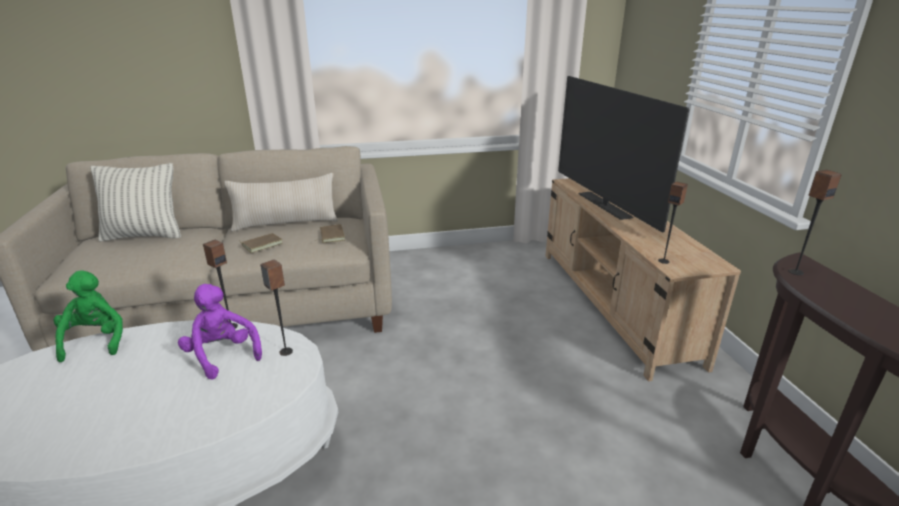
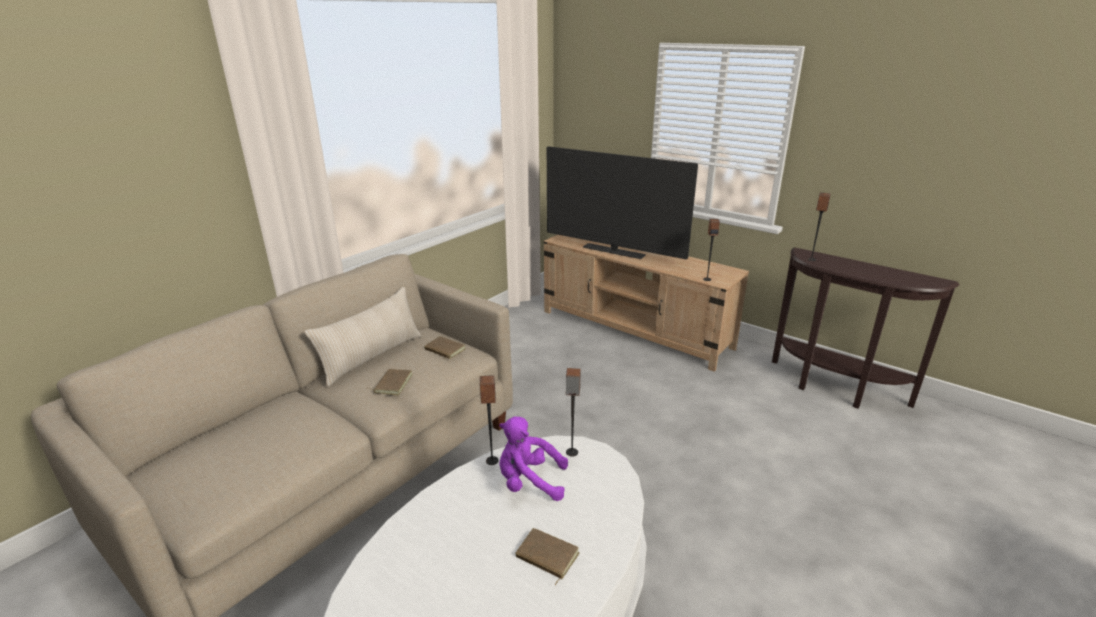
camera: 40 degrees left, 0 degrees up
green plush toy [53,270,123,362] -> none
pillow [90,163,181,241] -> none
none -> brown book [515,528,580,586]

